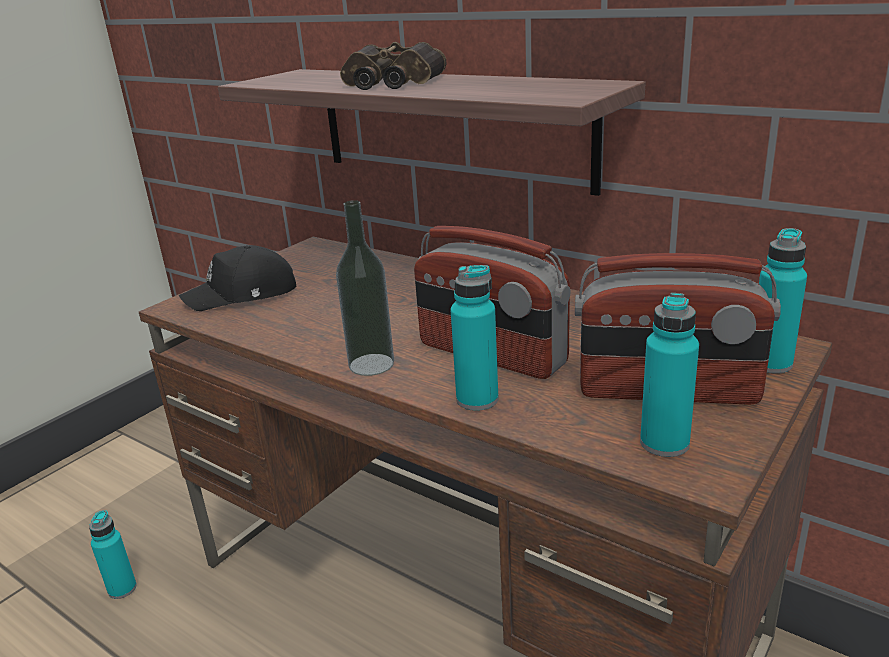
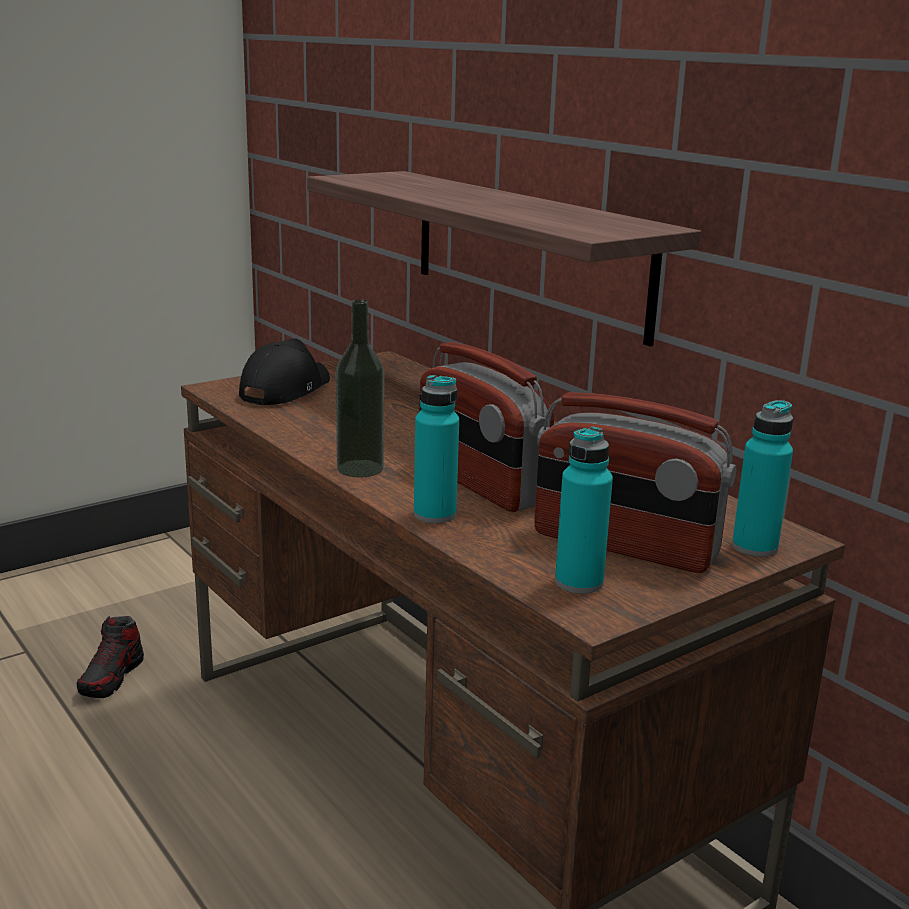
camera: 15 degrees right, 5 degrees down
turquoise bottle [89,510,137,599] -> shoe [77,616,144,698]
black cap [179,245,296,311] -> black cap turned 120 degrees clockwise [239,338,330,405]
binoculars [340,42,446,90] -> none

